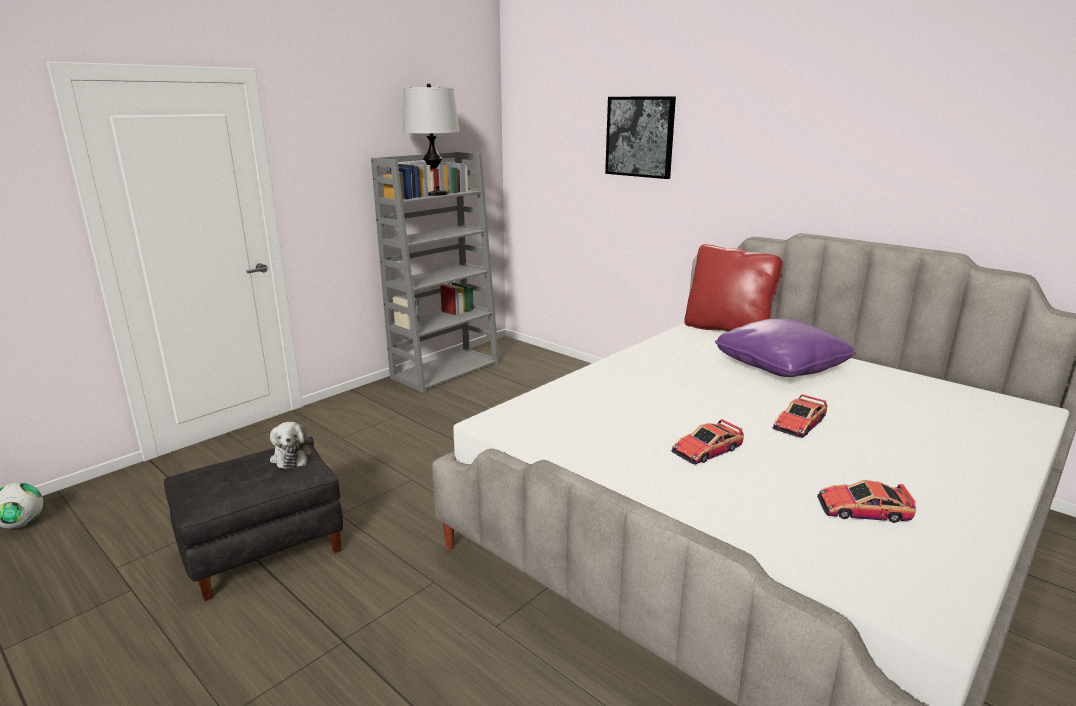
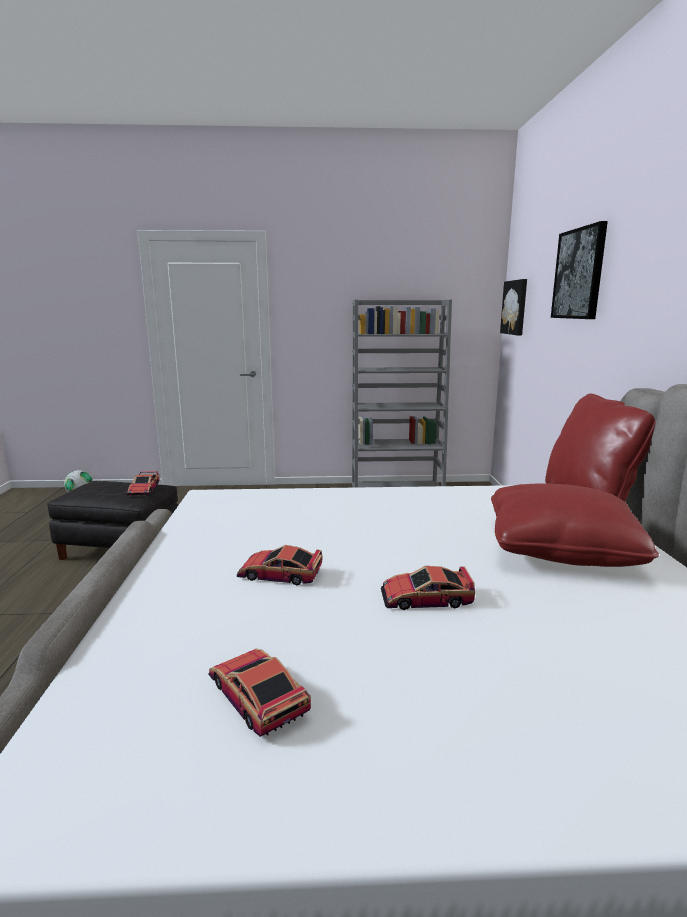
camera: 45 degrees right, 5 degrees down
plush toy [270,422,314,469] -> toy car [127,471,159,496]
table lamp [403,83,460,196] -> none
purple pillow [715,319,856,377] -> red pillow [491,483,659,567]
none -> picture [500,279,527,335]

